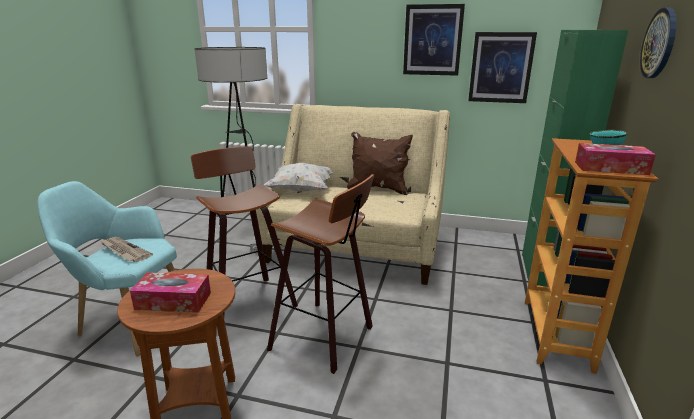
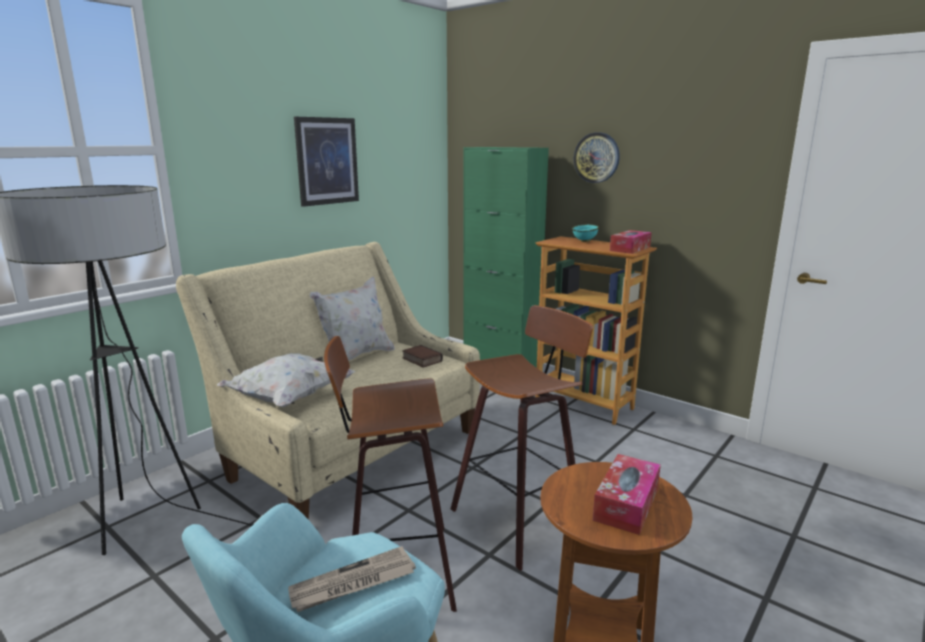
camera: 65 degrees left, 5 degrees down
brown pillow [347,132,413,195] -> white pillow [310,277,395,361]
picture [468,32,537,103] -> none
none -> book [402,345,443,368]

